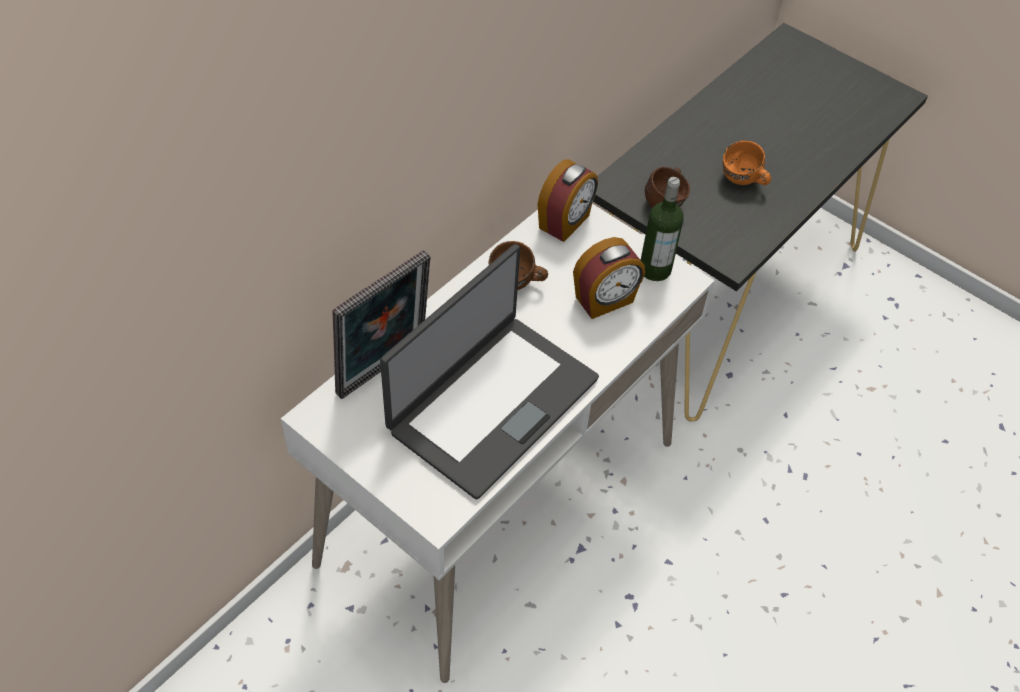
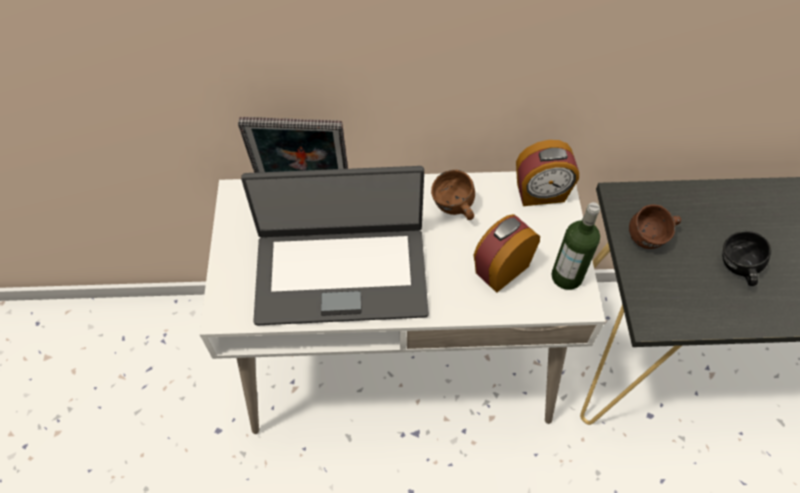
camera: 50 degrees right, 5 degrees up
alarm clock [573,237,645,319] -> alarm clock turned 120 degrees clockwise [474,214,540,293]
orange mug [723,140,771,185] -> black mug [722,231,771,286]

